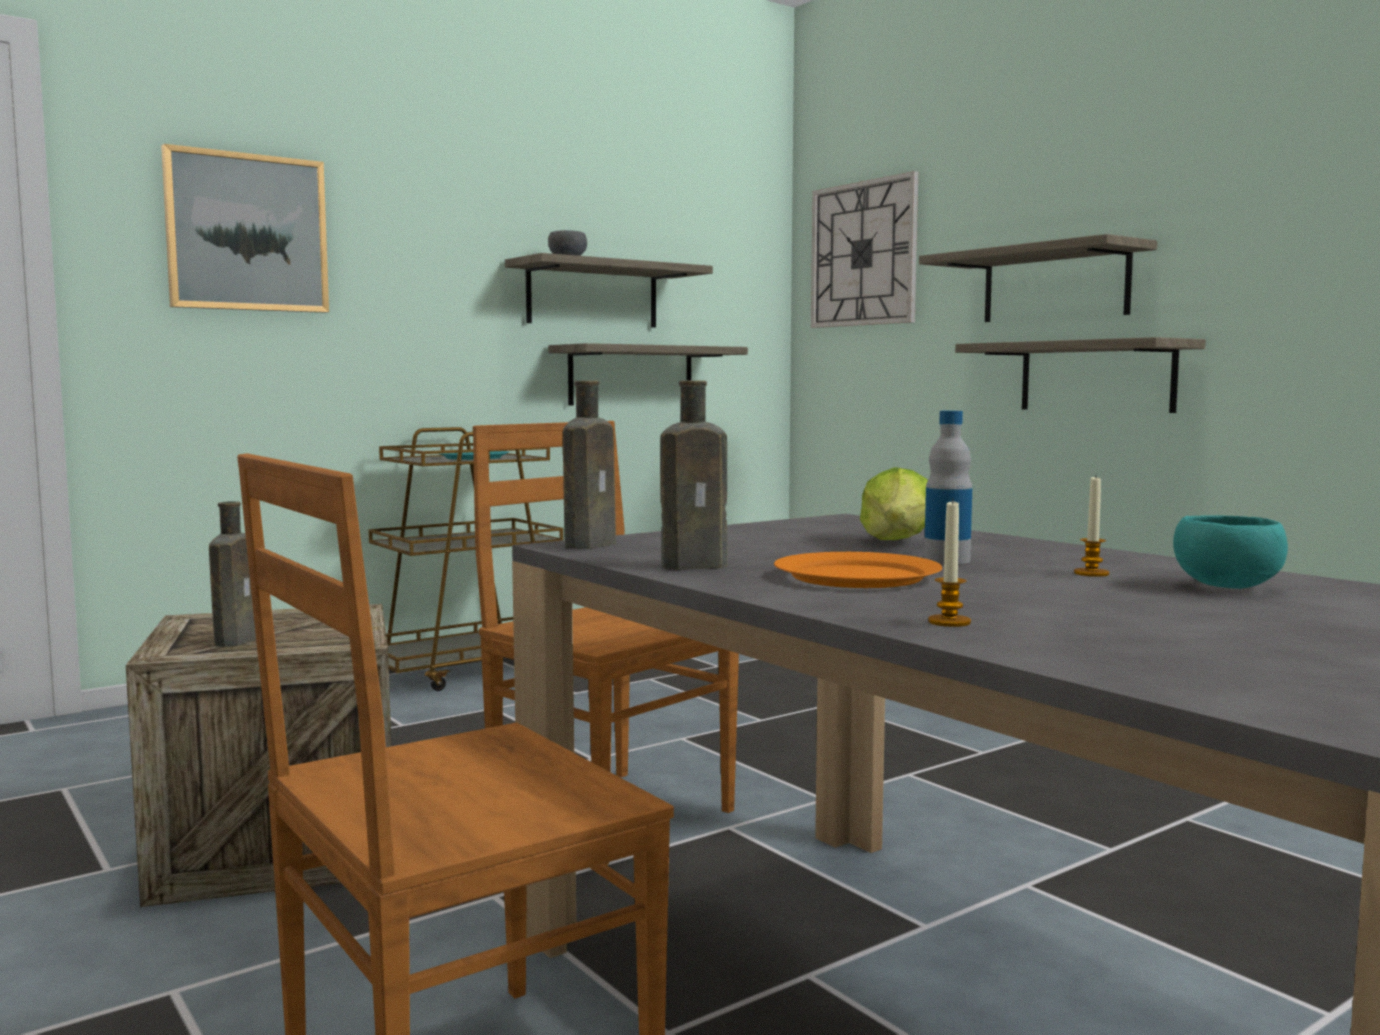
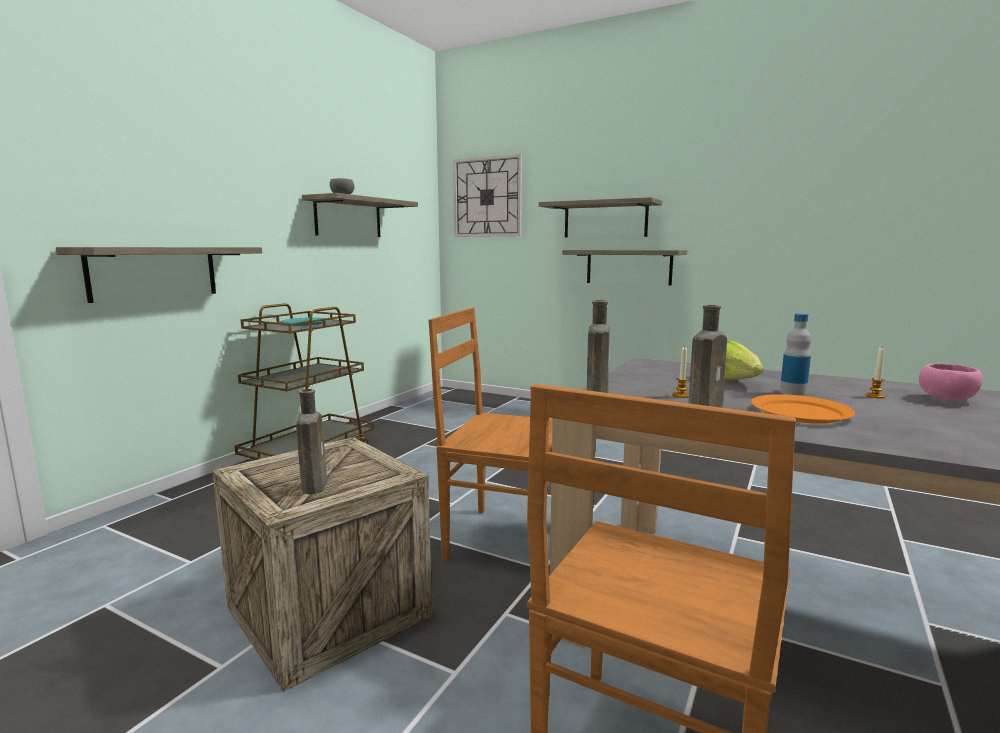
camera: 25 degrees left, 5 degrees up
picture [161,144,329,313] -> none
shelf [548,343,748,405] -> shelf moved to [56,247,262,303]
candle [928,500,971,627] -> candle moved to [673,346,689,398]
turquoise bowl [1173,515,1288,589] -> pink bowl [919,364,982,401]

